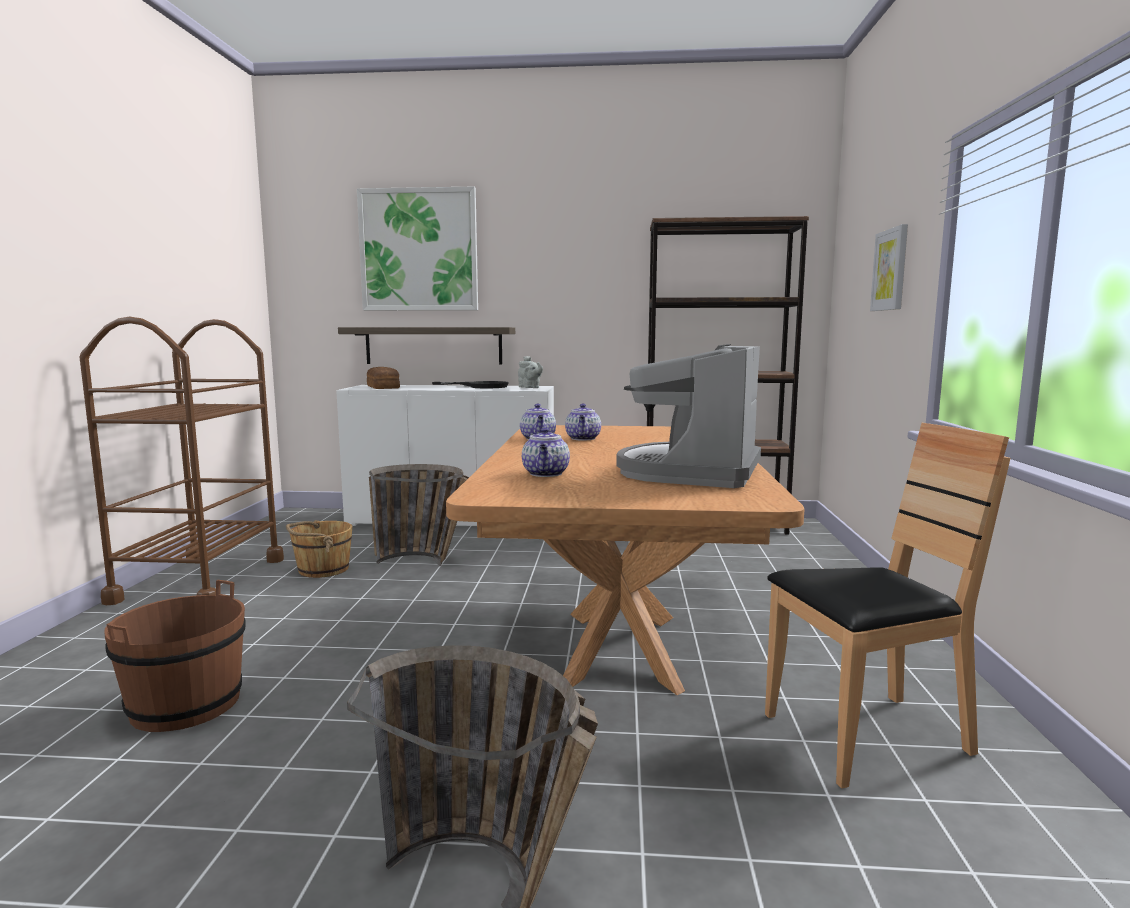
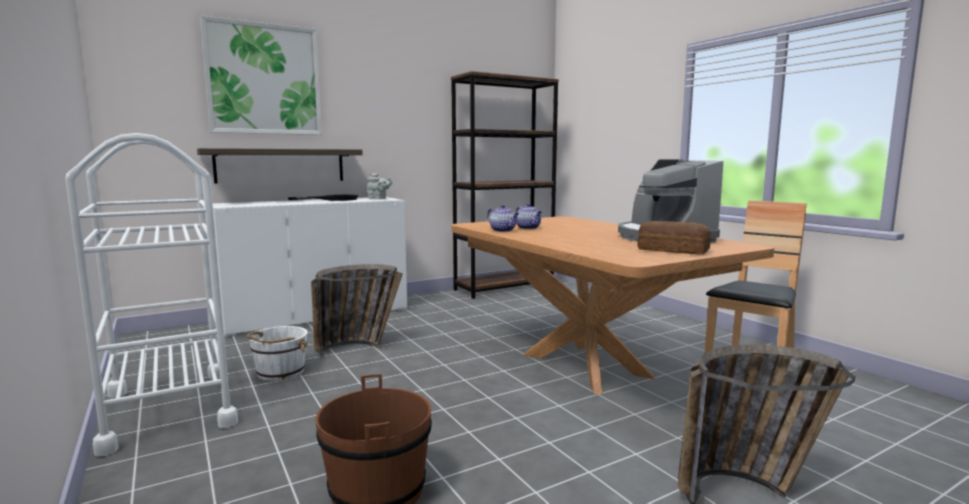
camera: 35 degrees left, 0 degrees up
brown cart [80,317,284,605] -> white cart [65,133,238,457]
brown bucket [286,520,352,578] -> white bucket [246,326,308,381]
bread [367,367,400,389] -> bread moved to [637,221,711,255]
teapot [522,427,570,477] -> none
picture [870,224,908,311] -> none

